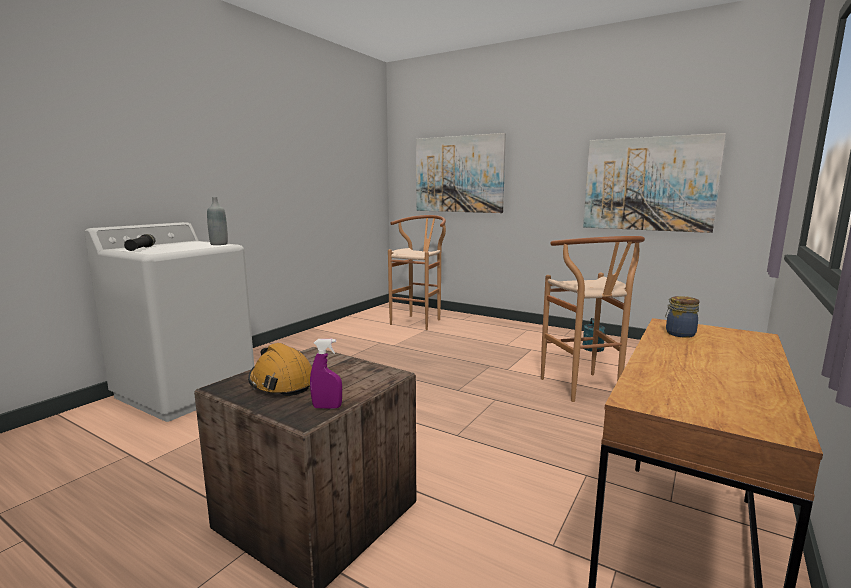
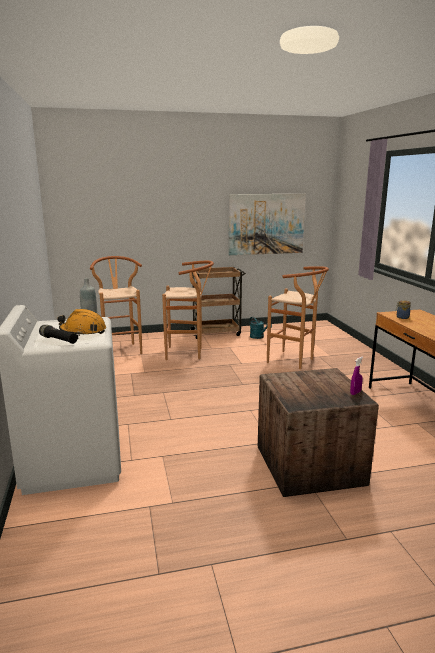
camera: 45 degrees left, 5 degrees up
orange hard hat [248,343,312,397] -> orange hard hat moved to [57,309,106,336]
picture [416,133,506,213] -> none
none -> brown stool [162,261,214,360]
none -> brown cart [189,267,246,339]

